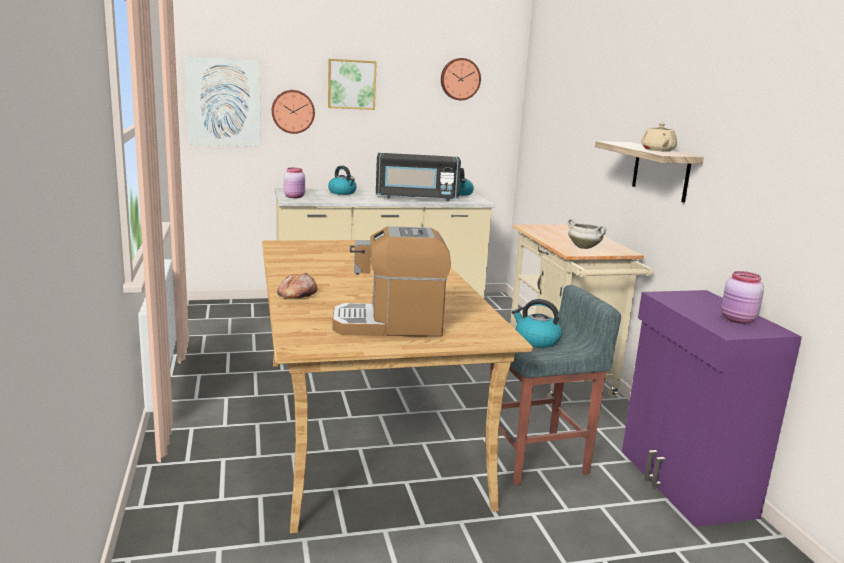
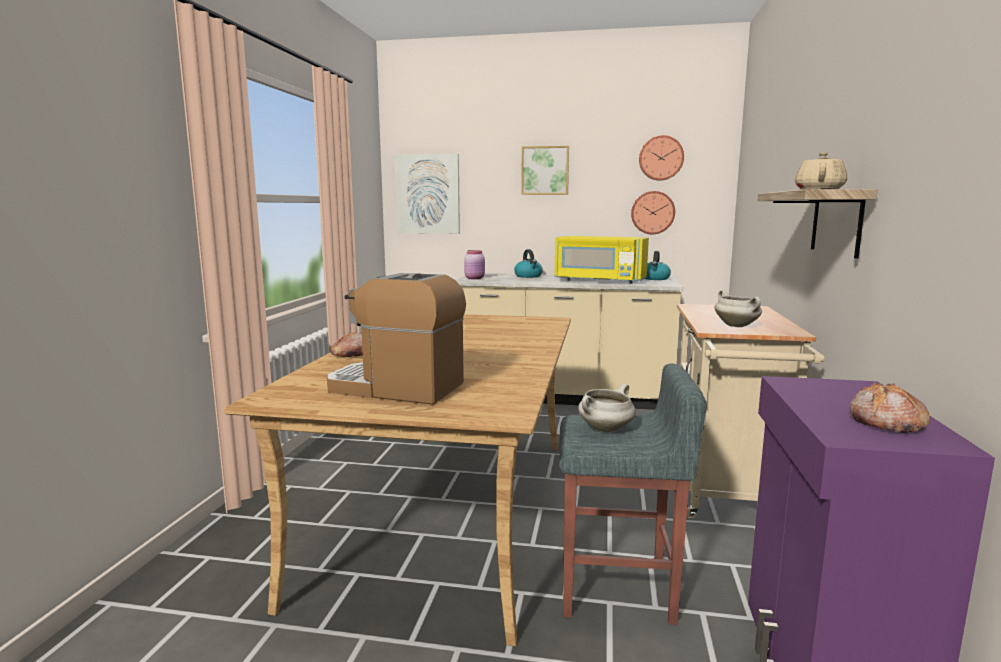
camera: 25 degrees right, 5 degrees down
wall clock [272,90,315,134] -> wall clock moved to [631,191,675,234]
black microwave [376,153,461,201] -> yellow microwave [554,236,649,284]
kettle [512,299,562,348] -> white cooking pot [578,384,636,432]
pink jar [721,271,764,324] -> bread [850,382,930,433]

